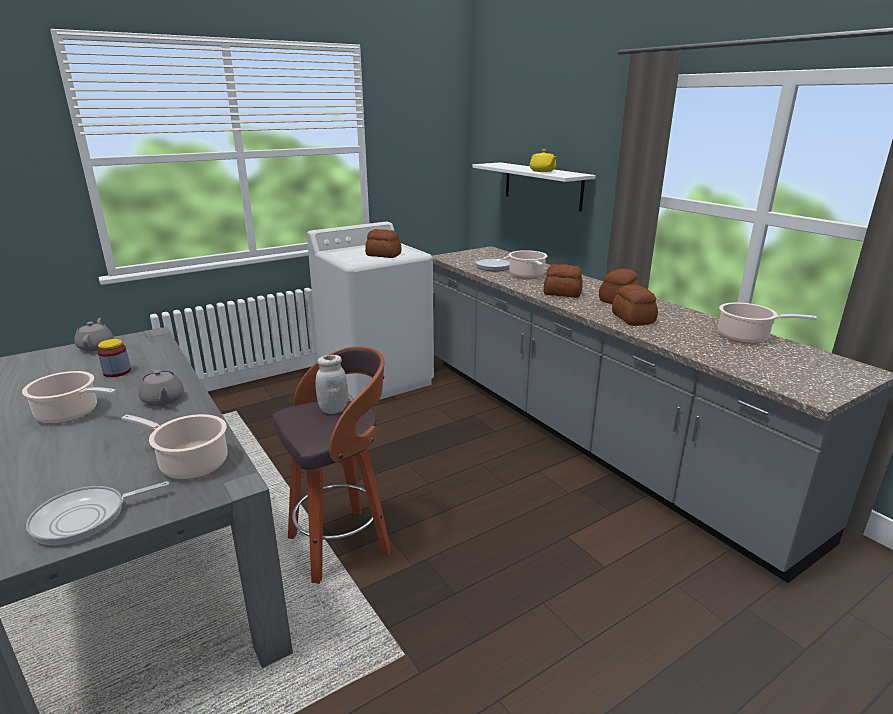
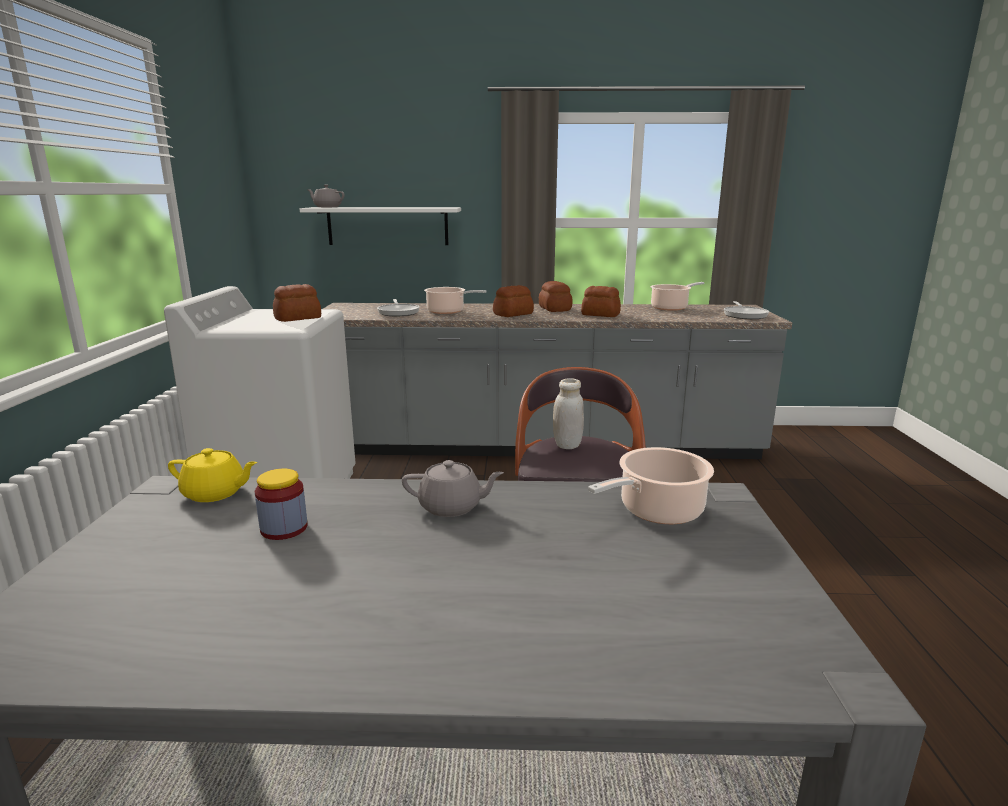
camera: 55 degrees left, 5 degrees down
cooking pot [22,371,116,424] -> none
frying pan [26,481,169,545] -> frying pan moved to [724,301,769,319]
grey teapot [74,318,114,351] -> grey teapot moved to [307,185,345,207]
yellow teapot [530,150,557,172] -> yellow teapot moved to [168,448,257,502]

